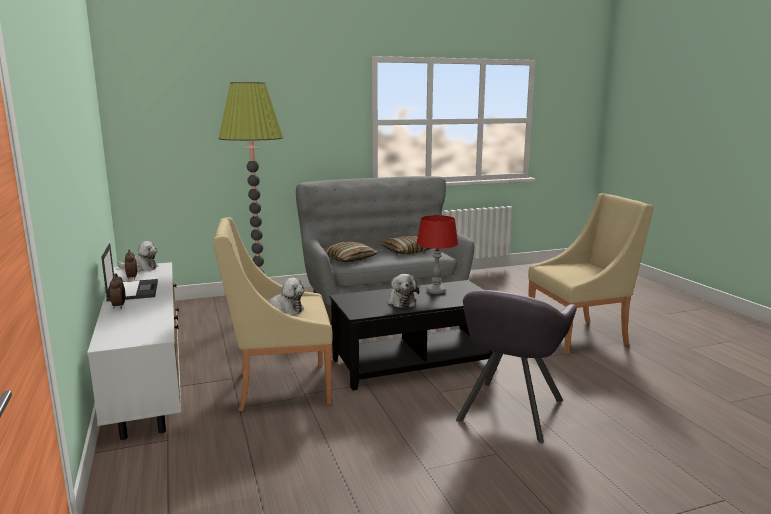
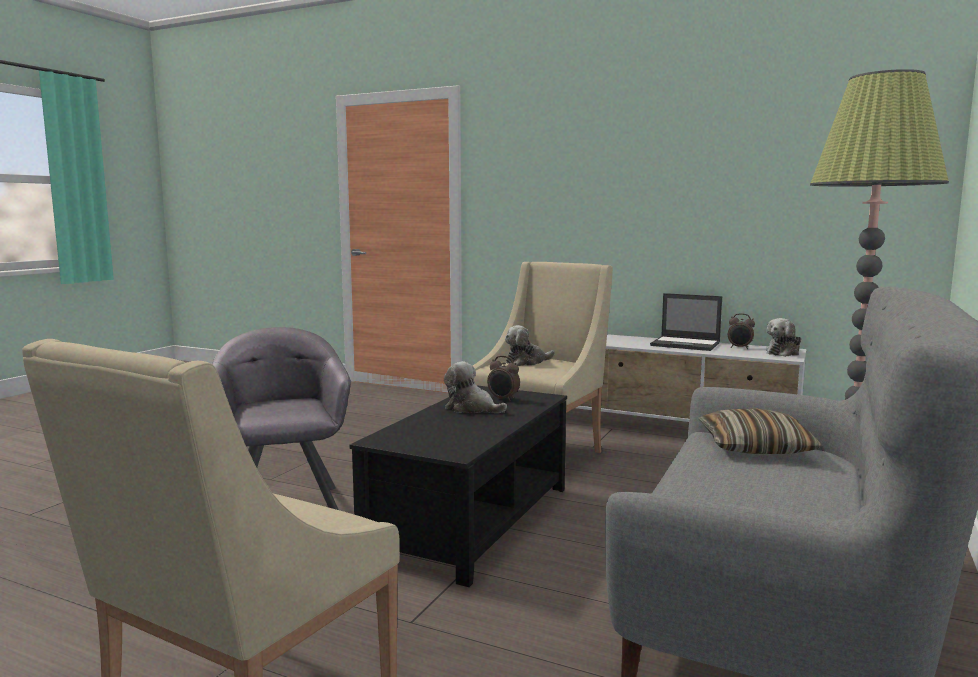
camera: 135 degrees right, 5 degrees down
alarm clock [110,273,125,309] -> alarm clock moved to [487,356,520,401]
pillow [379,236,431,254] -> none
red table lamp [416,215,458,295] -> none

